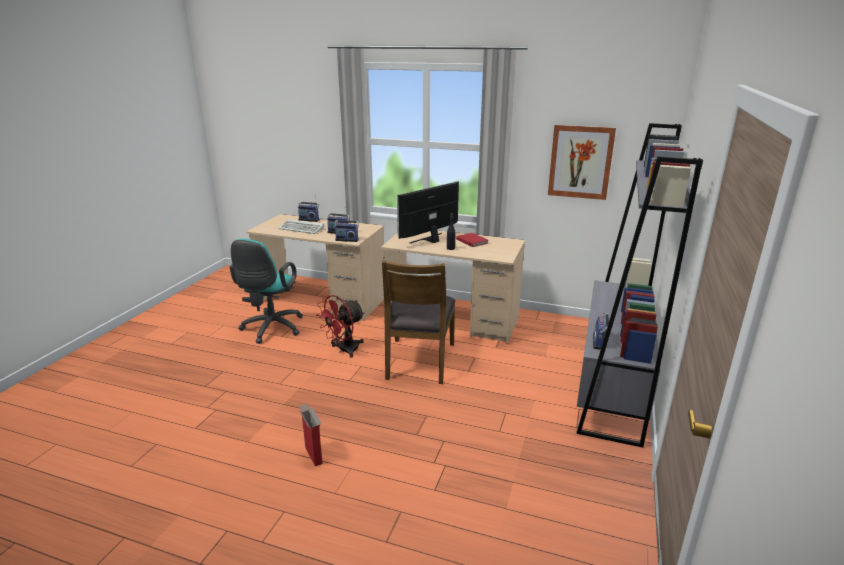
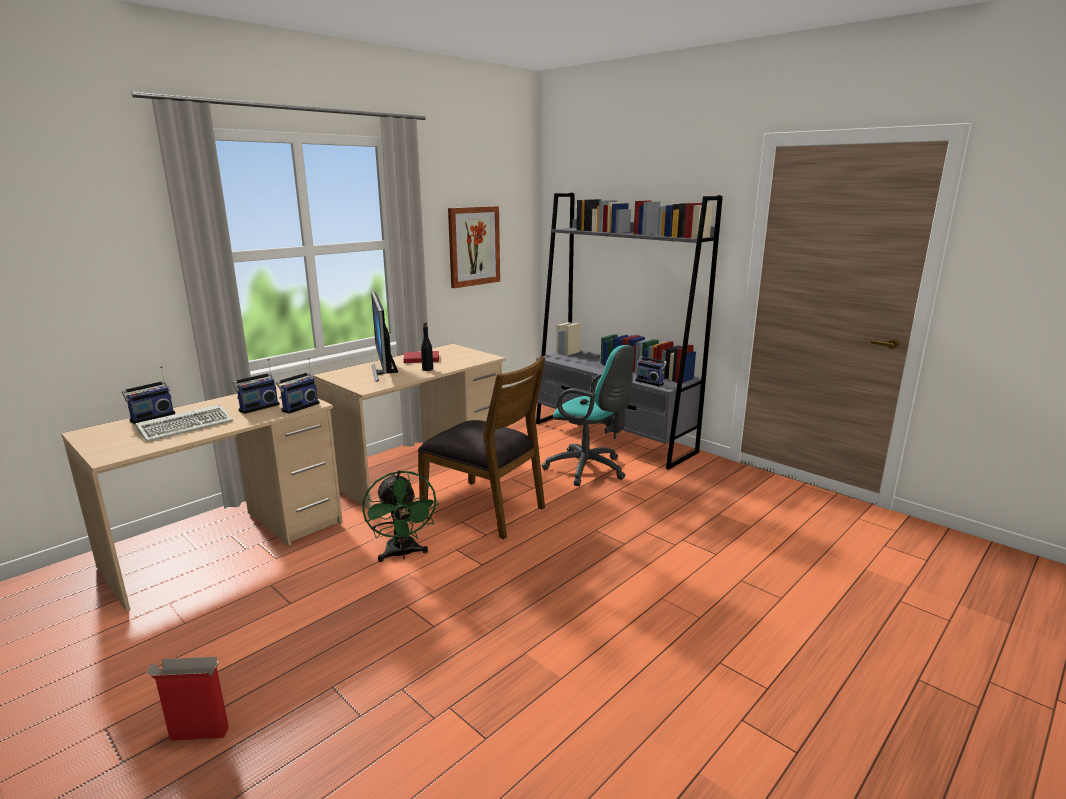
camera: 65 degrees left, 5 degrees down
turquoise office chair [229,239,303,344] -> turquoise office chair moved to [542,345,635,486]
cardboard box [298,404,323,466] -> cardboard box moved to [146,656,229,741]
red fan [316,295,365,358] -> green fan [362,470,439,562]

